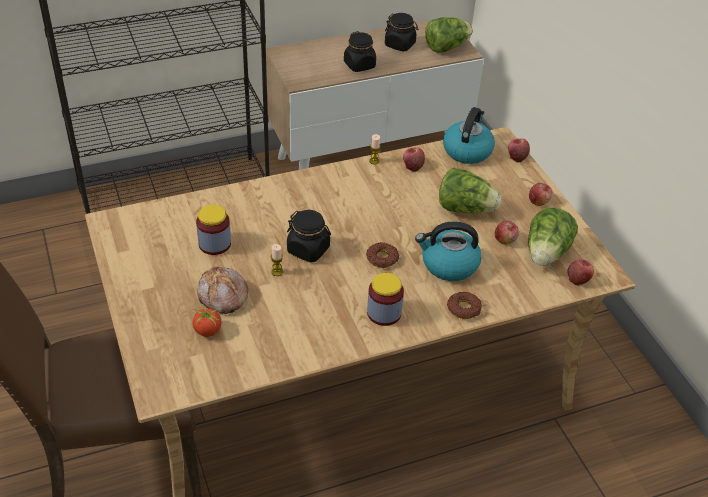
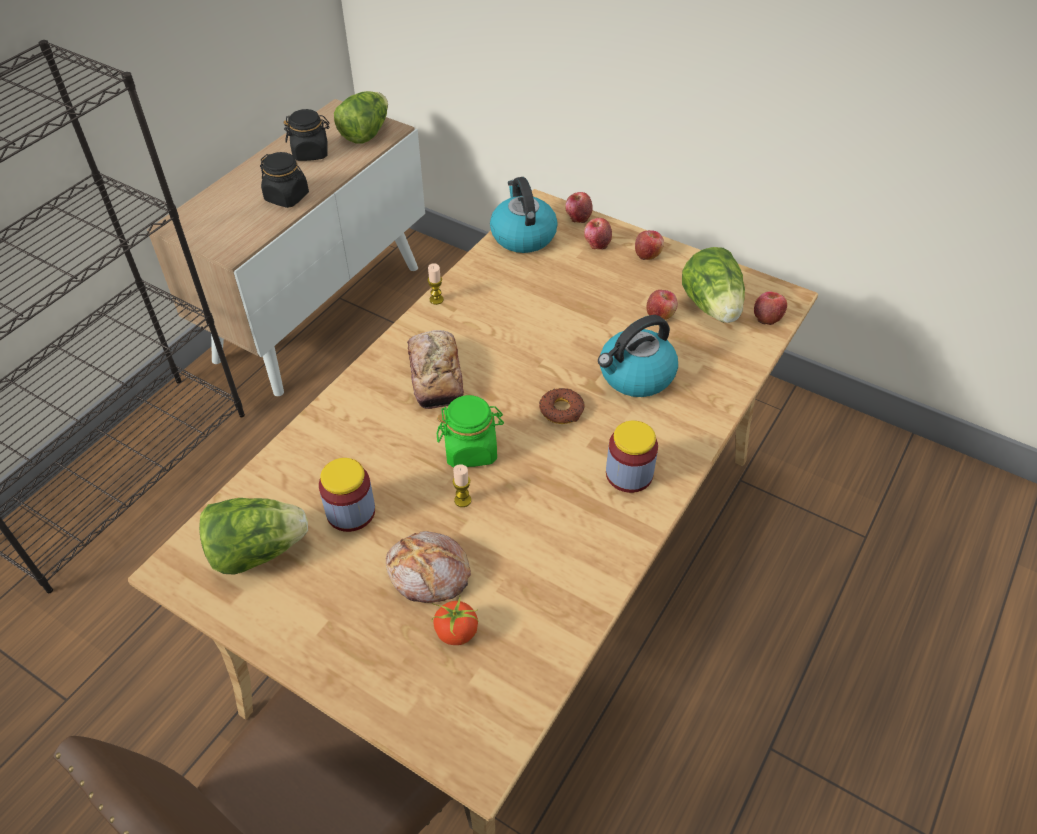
camera: 35 degrees left, 5 degrees up
black jar [287,210,331,263] -> green jar [437,395,504,467]
apple [403,147,425,172] -> apple moved to [584,218,612,250]
lettuce [439,168,501,213] -> lettuce moved to [199,498,308,575]
donut [447,292,482,319] -> none
none -> bread [407,330,464,409]

